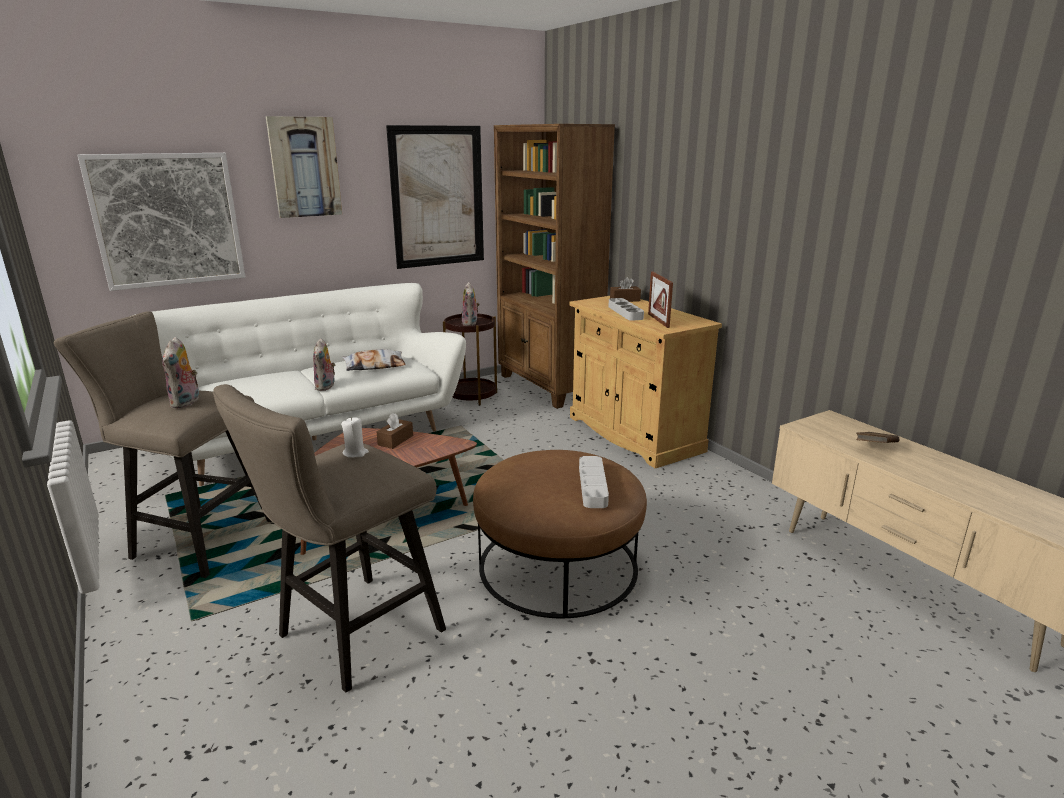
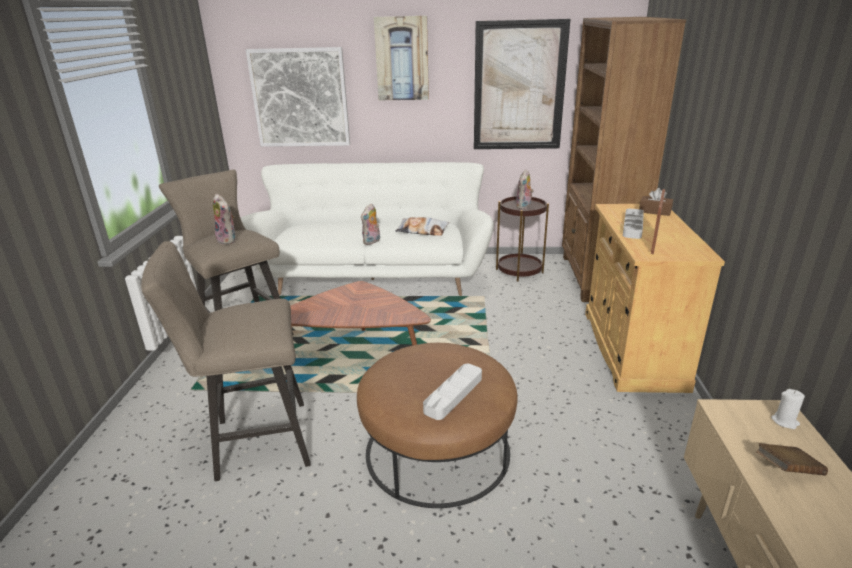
camera: 35 degrees right, 5 degrees up
plush toy [162,337,201,409] -> plush toy turned 75 degrees counterclockwise [213,194,236,245]
white candle [341,417,369,458] -> white candle moved to [771,389,805,429]
brown tissue box [377,413,413,449] -> none

